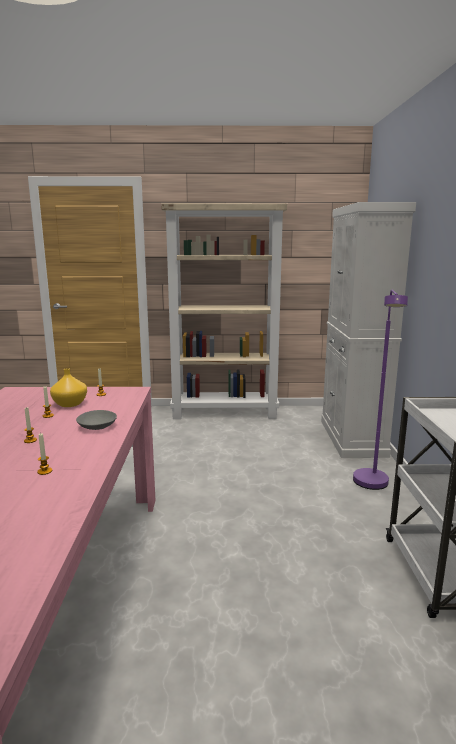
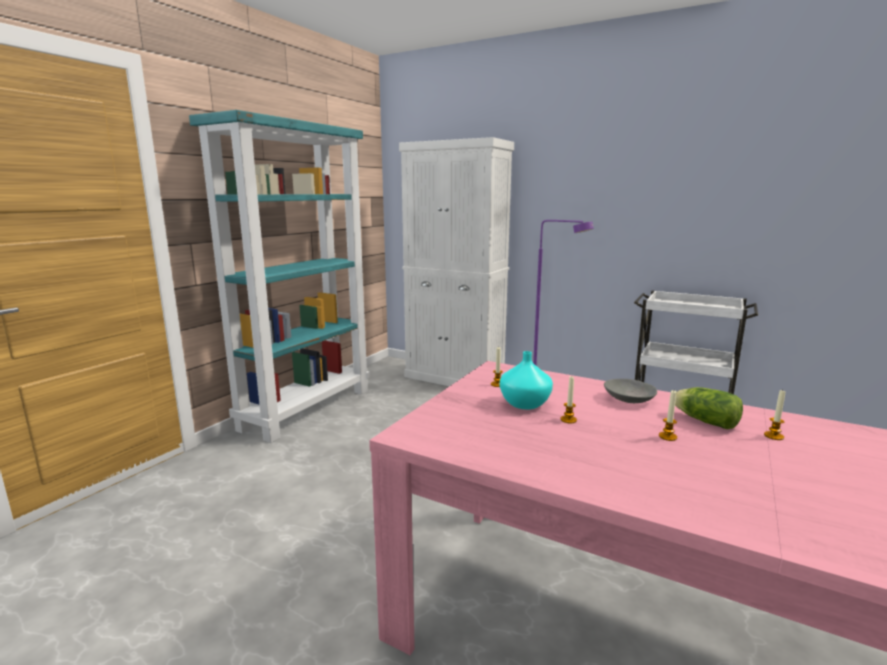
camera: 60 degrees left, 0 degrees up
yellow vase [50,368,87,407] -> turquoise vase [500,351,553,409]
beige bookcase [161,203,287,419] -> turquoise bookcase [189,110,370,443]
none -> lettuce [675,387,743,429]

